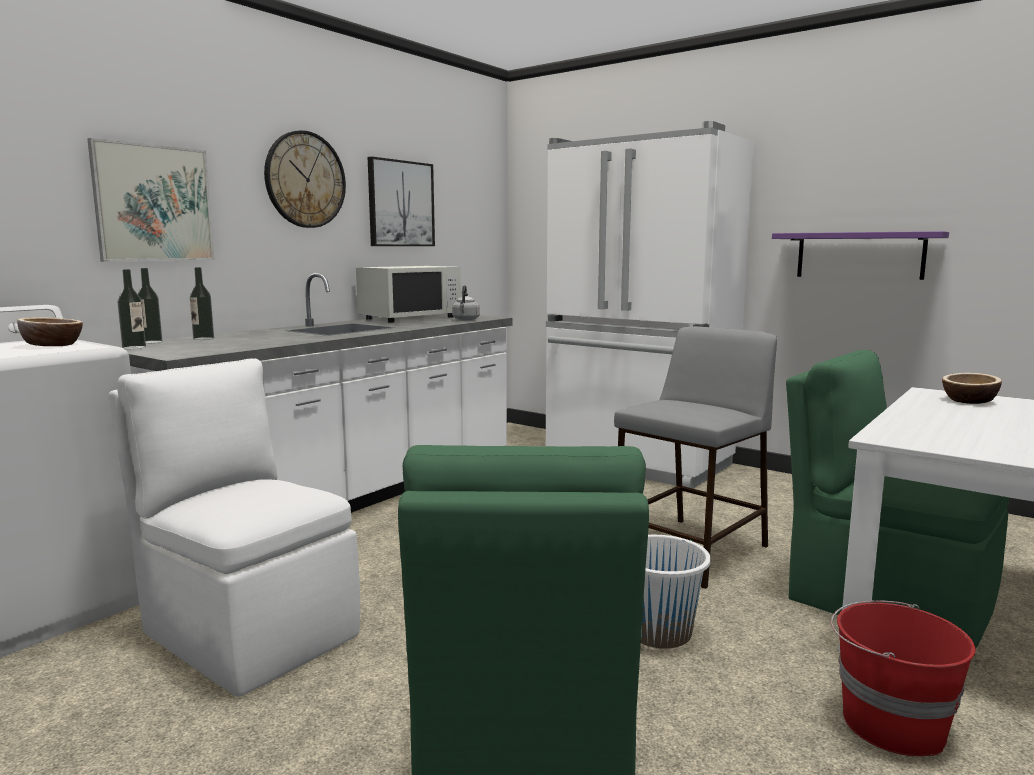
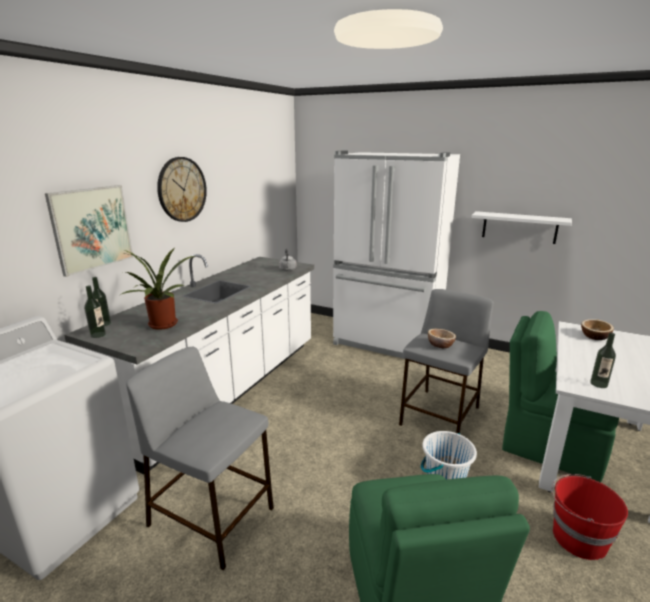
camera: 10 degrees left, 10 degrees up
bowl [17,318,83,346] -> bowl moved to [428,329,456,348]
white chair [108,358,360,697] -> grey stool [126,347,274,570]
bottle [190,267,214,340] -> bottle moved to [590,333,616,388]
white microwave [356,266,461,322] -> none
picture [368,157,435,246] -> none
purple shelf [772,231,949,280] -> white shelf [471,211,572,244]
none -> potted plant [120,248,194,330]

